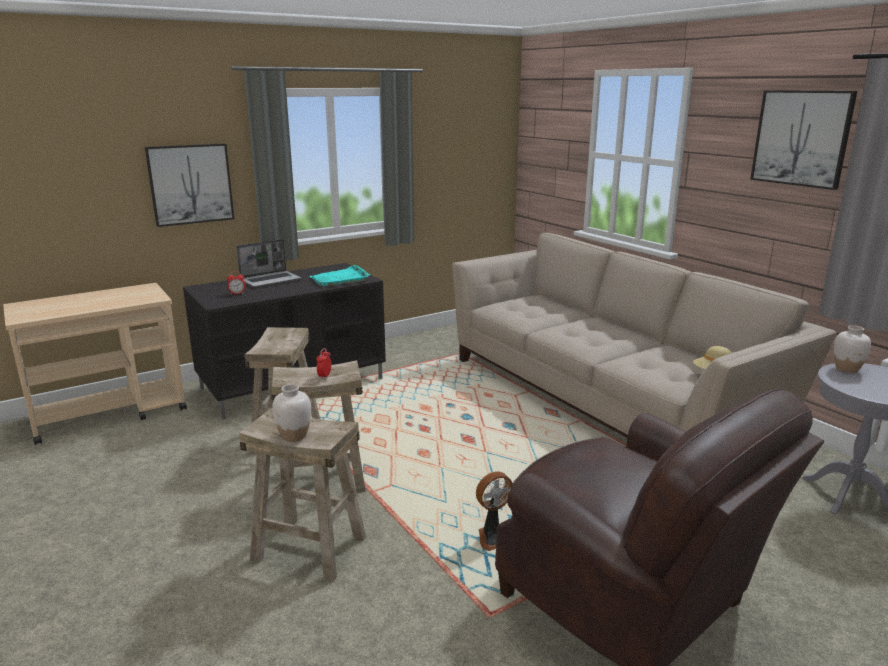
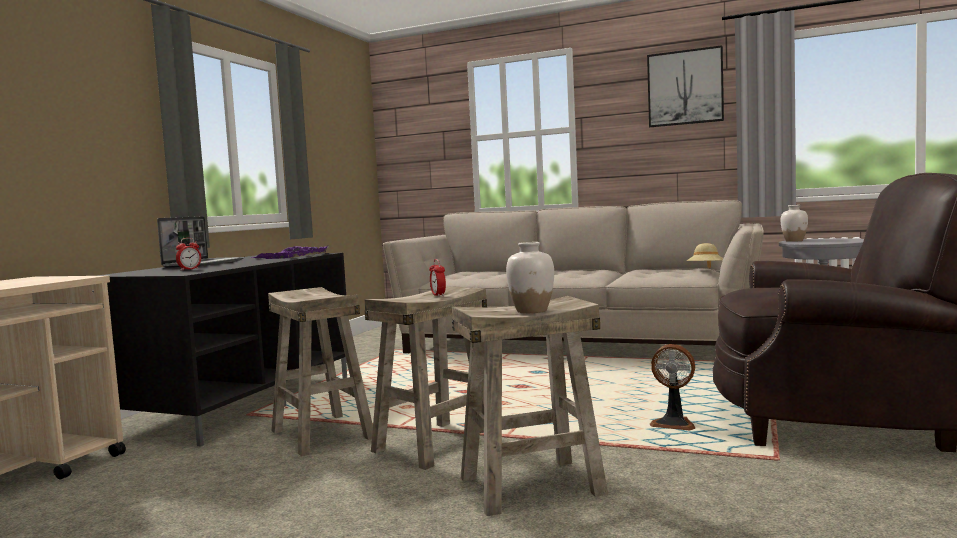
camera: 35 degrees left, 15 degrees down
picture [145,143,234,227] -> none
turquoise tray [310,265,370,286] -> purple tray [251,245,329,259]
fan [476,471,512,551] -> fan turned 90 degrees clockwise [649,344,695,431]

